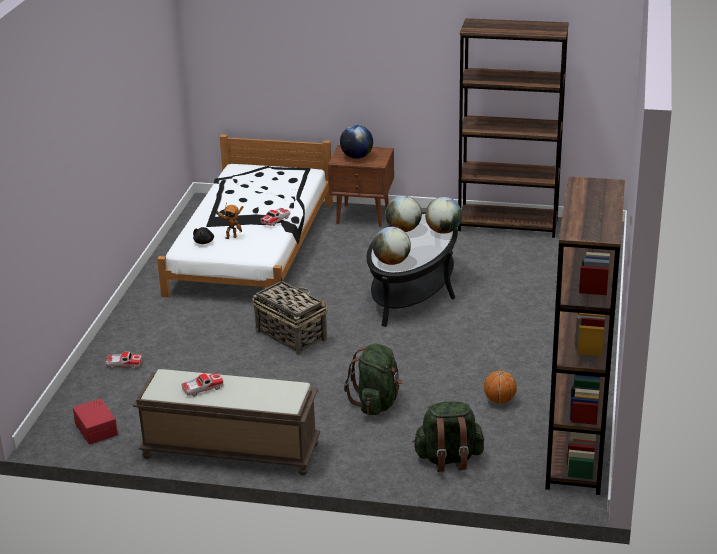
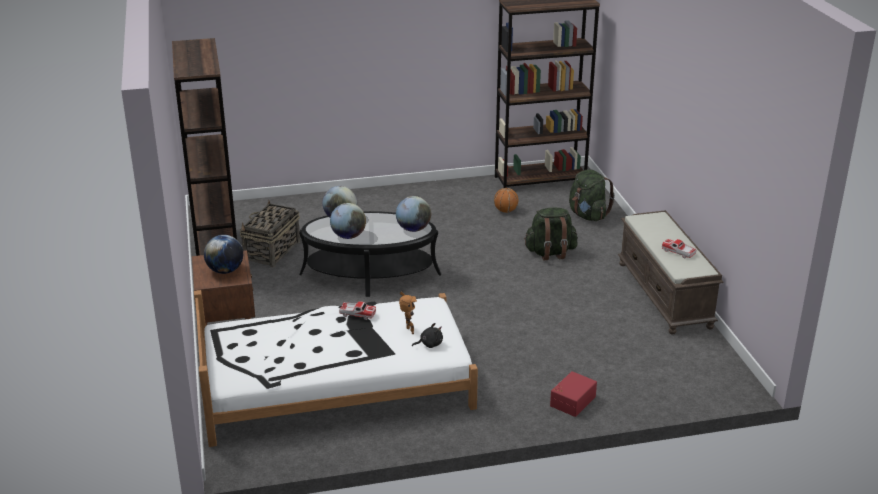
camera: 115 degrees left, 0 degrees up
red storage box [73,398,118,444] -> red storage box moved to [550,371,597,417]
toy car [106,352,142,369] -> none
basket [252,276,328,355] -> basket moved to [240,201,300,267]

